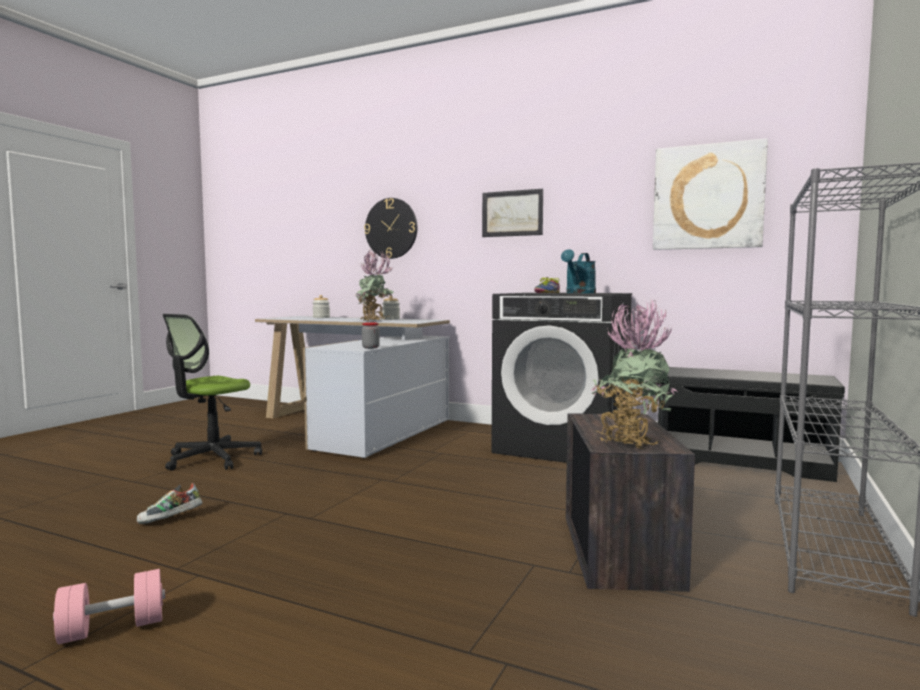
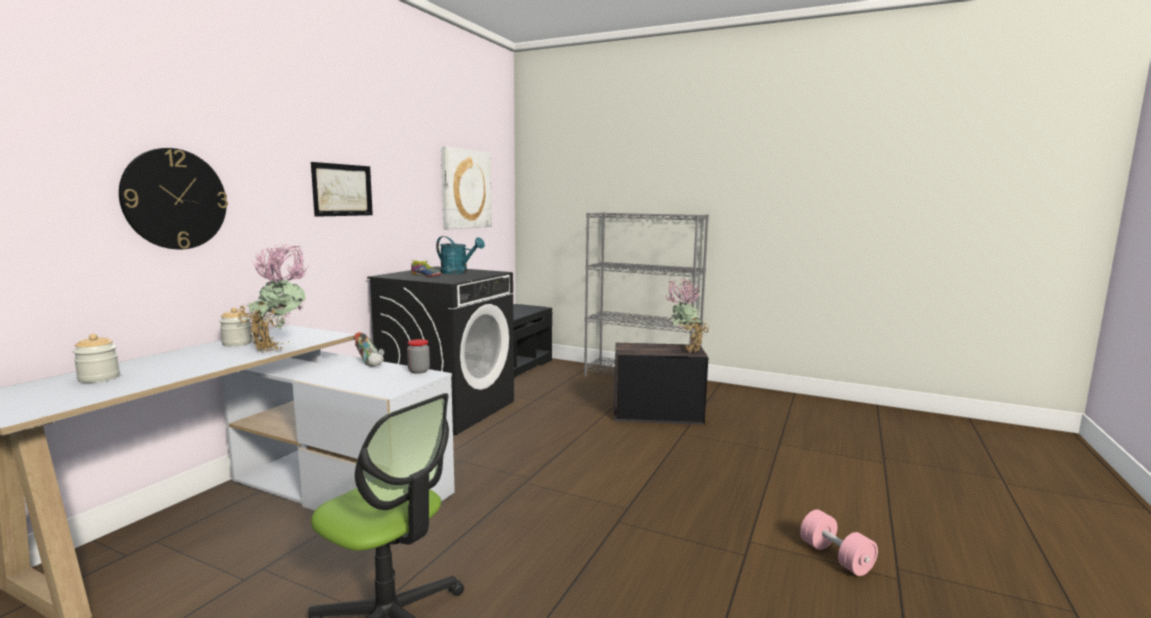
camera: 90 degrees left, 5 degrees up
shoe [137,483,203,524] -> shoe moved to [354,332,384,367]

